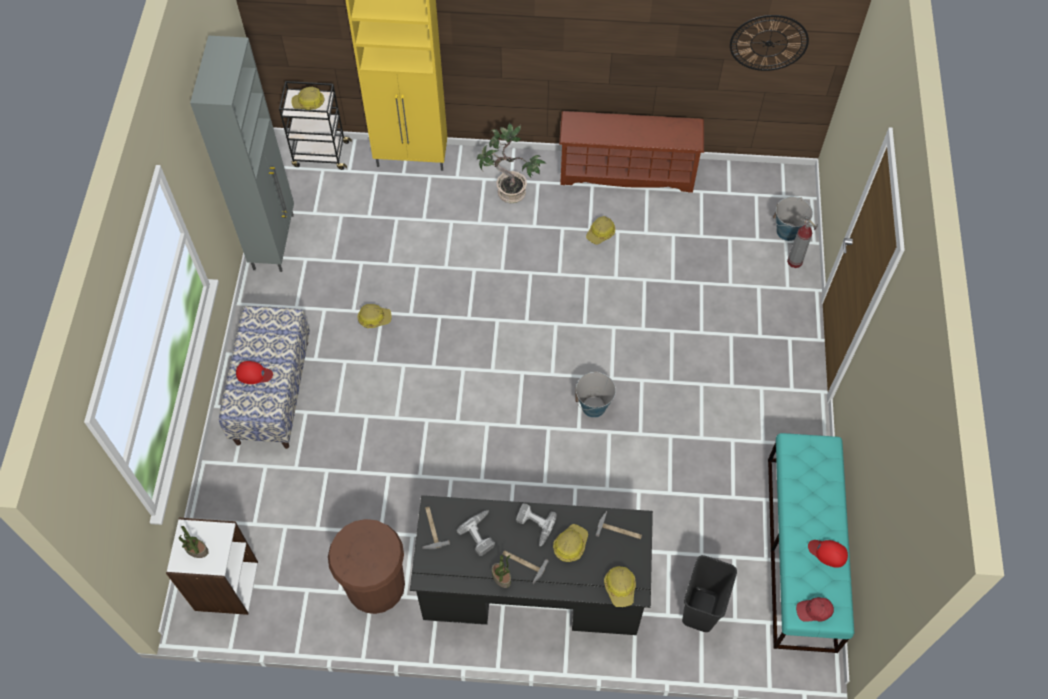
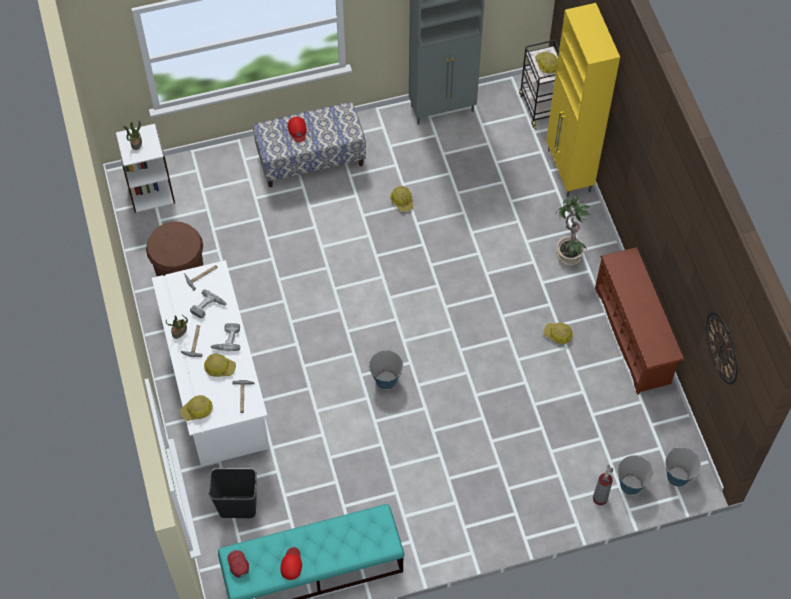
camera: 70 degrees right, 0 degrees up
black desk [410,495,653,635] -> white desk [152,260,270,466]
none -> bucket [665,447,701,487]

